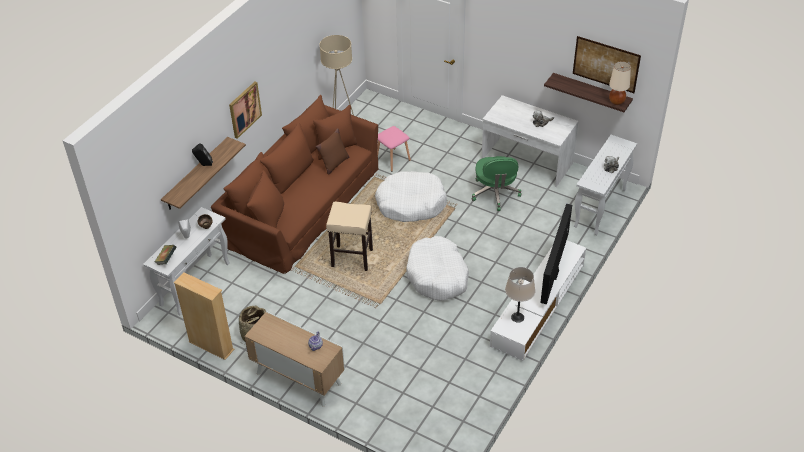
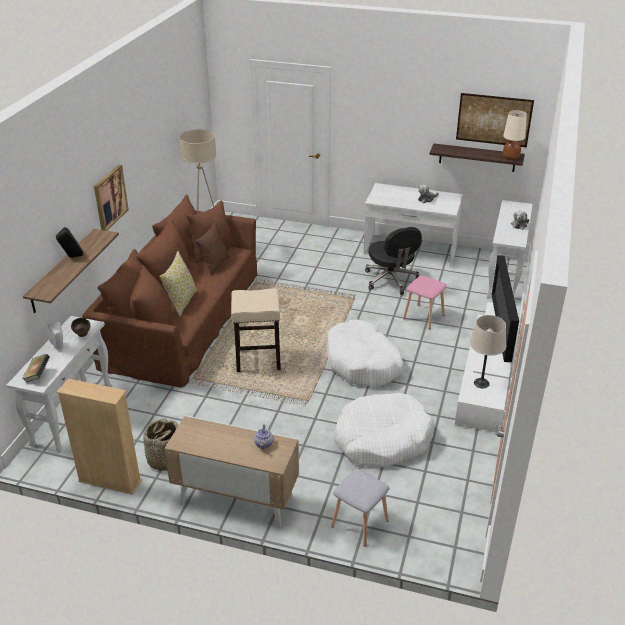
camera: 15 degrees left, 10 degrees down
white dog bed [375,171,447,222] -> white dog bed moved to [334,393,434,467]
pink stool [377,126,411,172] -> pink stool moved to [403,275,447,329]
green office chair [471,156,521,211] -> black office chair [365,227,422,295]
none -> pillow [159,251,197,316]
none -> grey stool [331,469,390,547]

